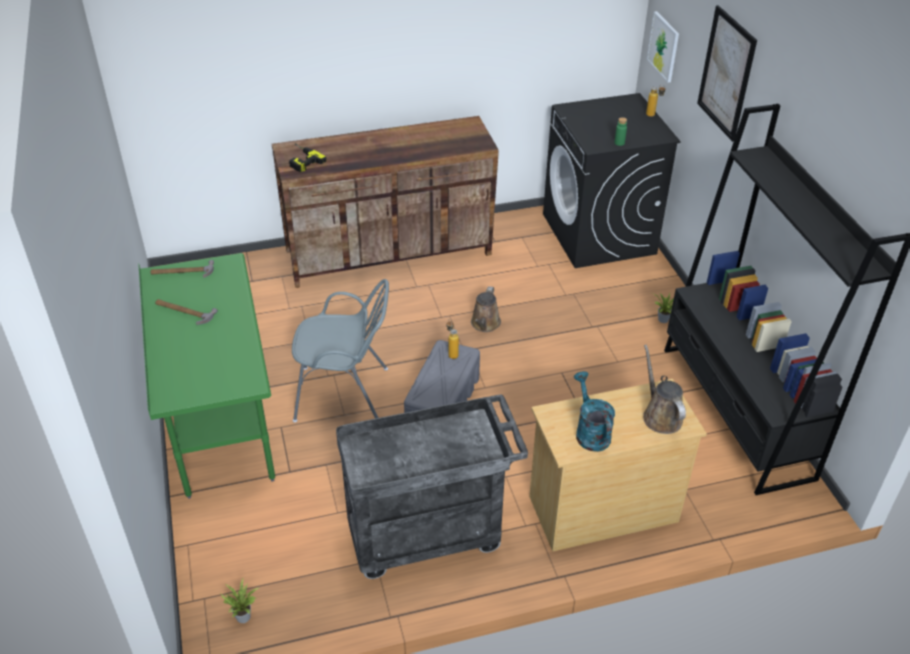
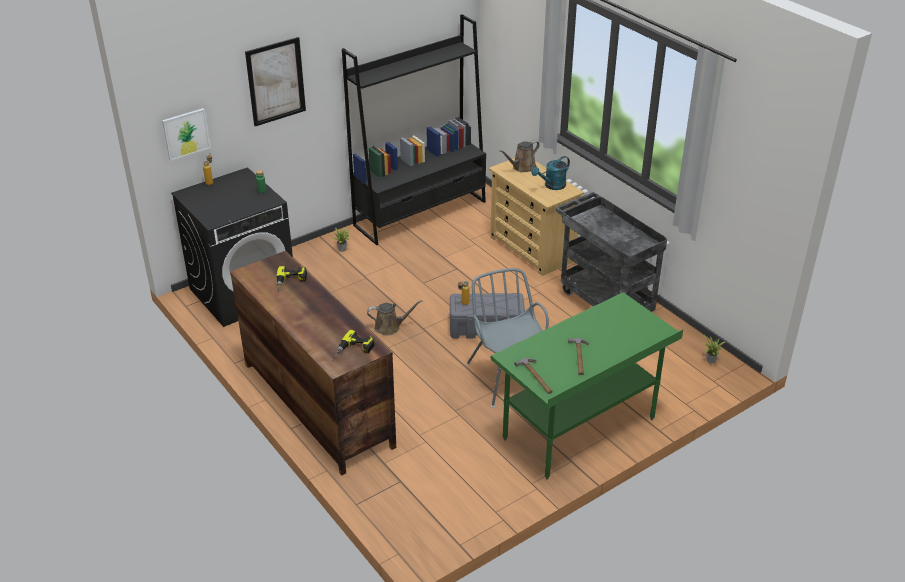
camera: 110 degrees left, 5 degrees down
none -> power drill [276,266,307,291]

